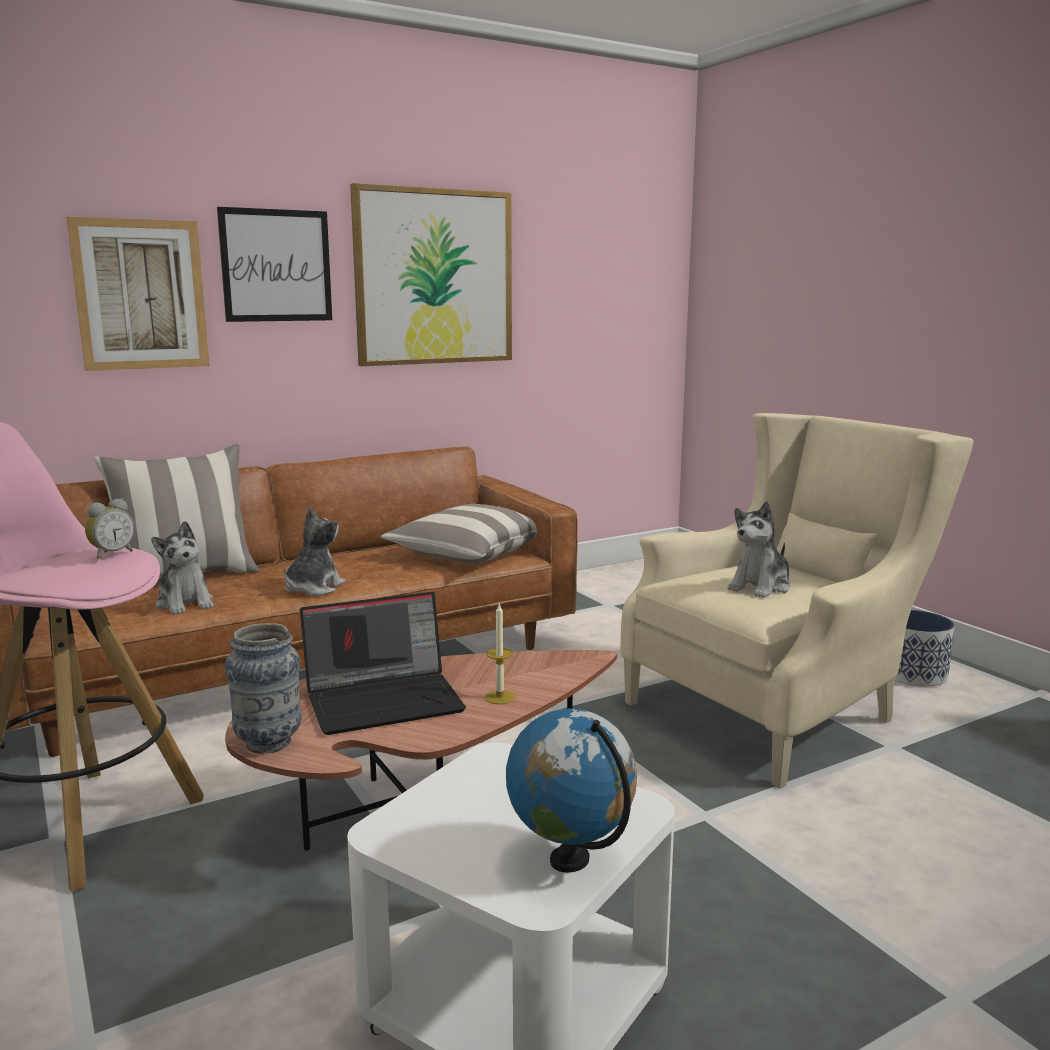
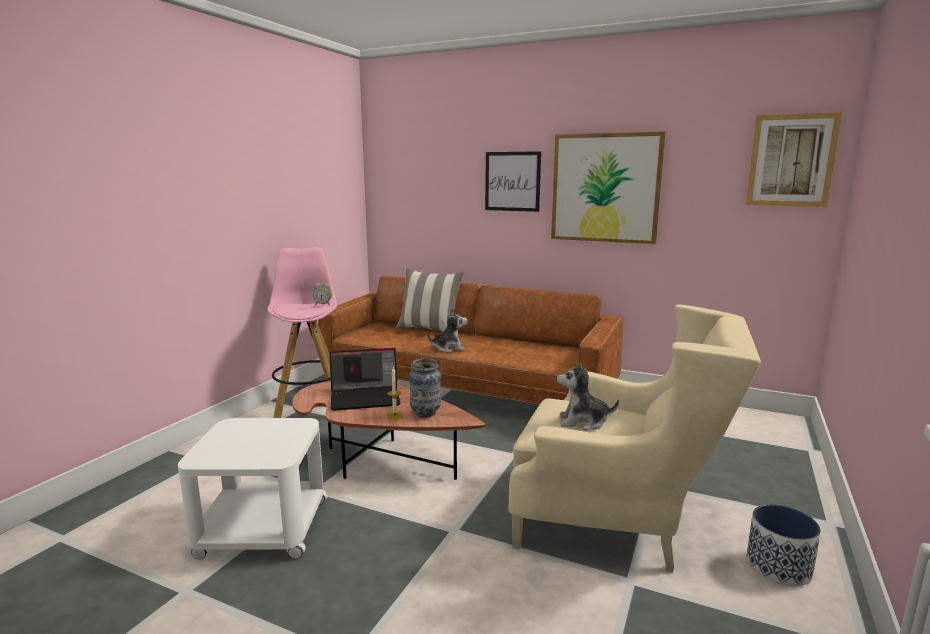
camera: 55 degrees right, 0 degrees up
picture [66,217,209,371] -> picture moved to [746,112,842,207]
plush toy [151,521,214,615] -> none
vase [225,623,302,754] -> vase moved to [408,358,441,418]
laptop [300,592,466,735] -> laptop turned 45 degrees counterclockwise [329,348,400,411]
pillow [381,504,537,563] -> none
globe [506,708,637,873] -> none

